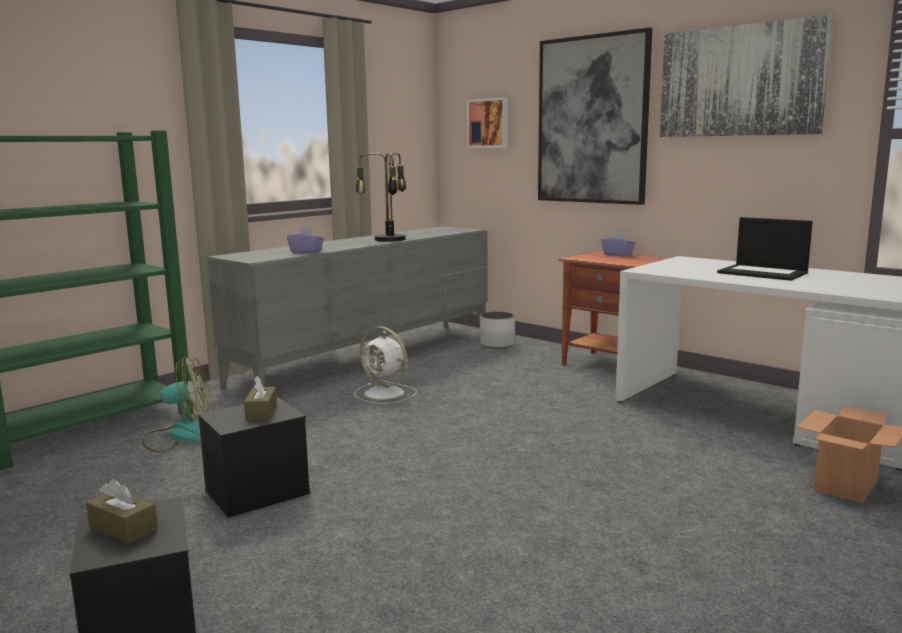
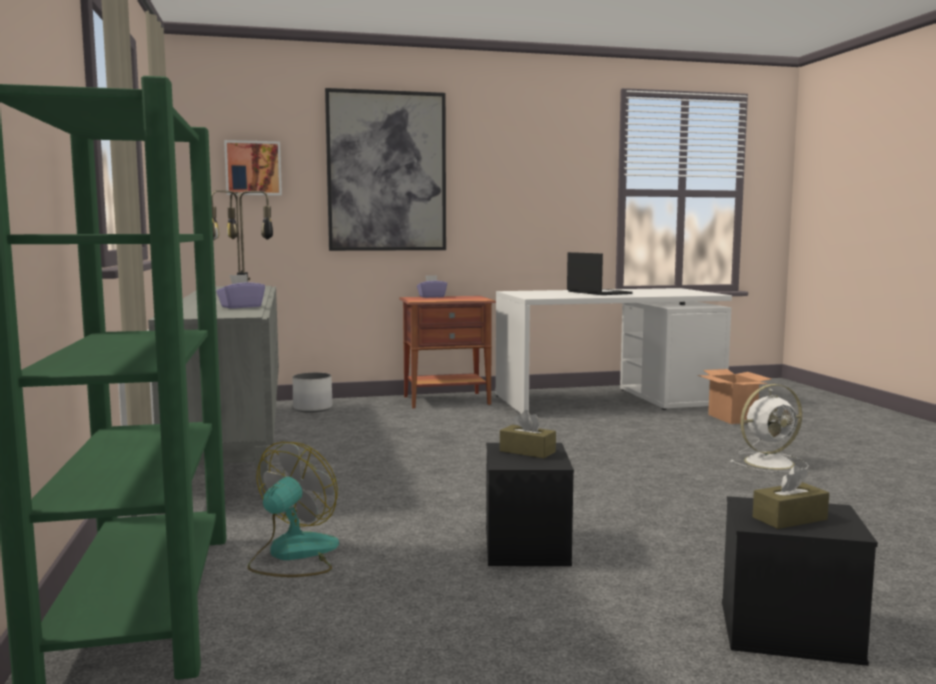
camera: 55 degrees left, 5 degrees down
white fan [354,326,417,404] -> white fan moved to [730,384,809,473]
picture [660,15,833,137] -> none
laptop [717,217,813,281] -> laptop turned 105 degrees counterclockwise [567,252,633,295]

